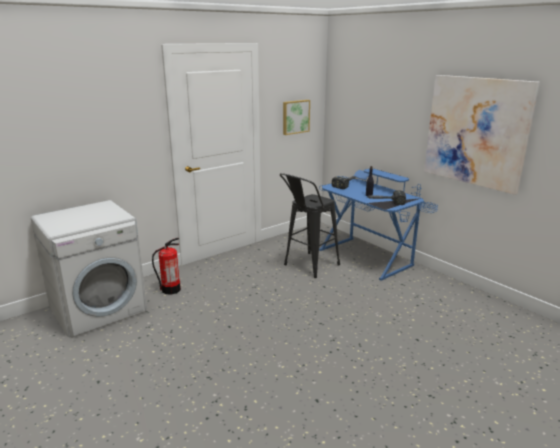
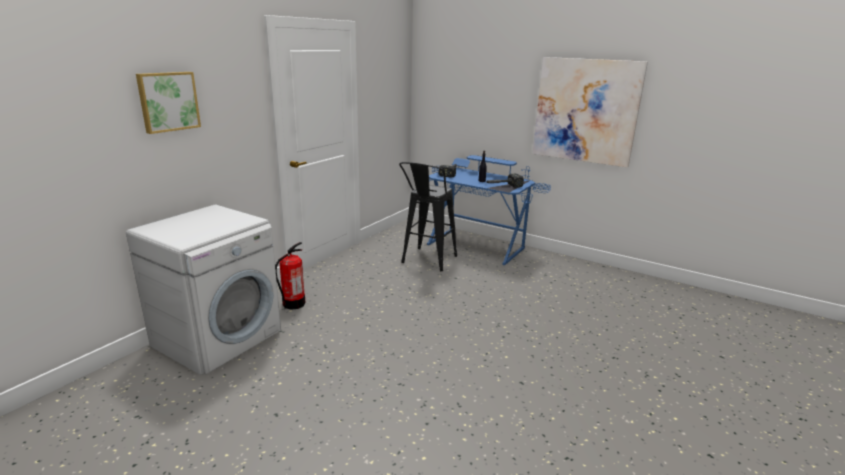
camera: 20 degrees left, 0 degrees up
picture [283,100,310,135] -> picture moved to [136,72,201,134]

